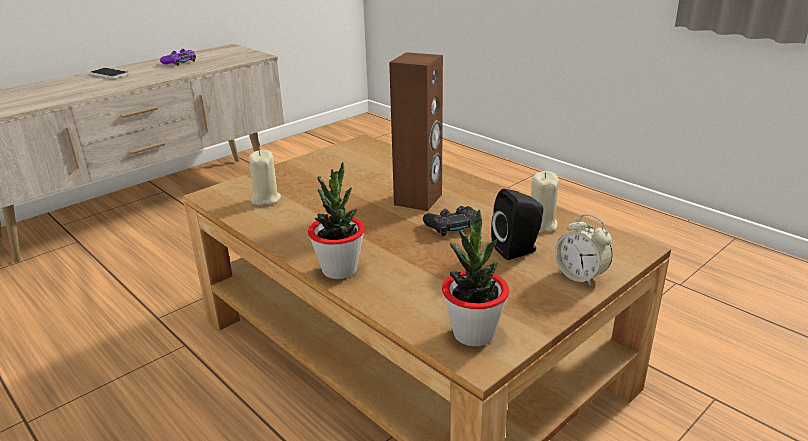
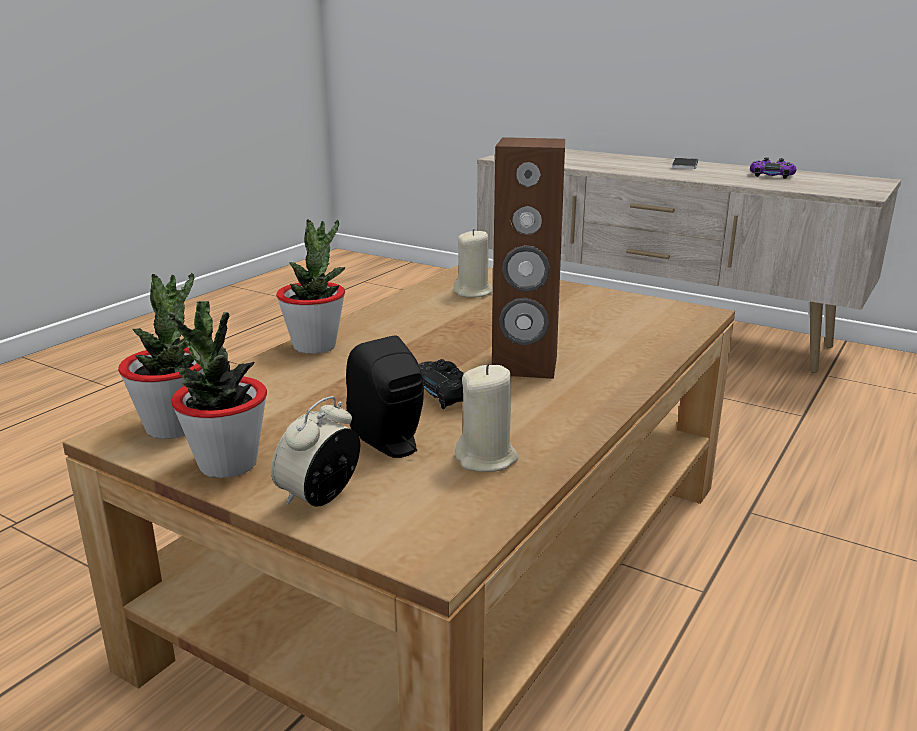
camera: 75 degrees right, 5 degrees down
none -> potted plant [169,301,267,478]

